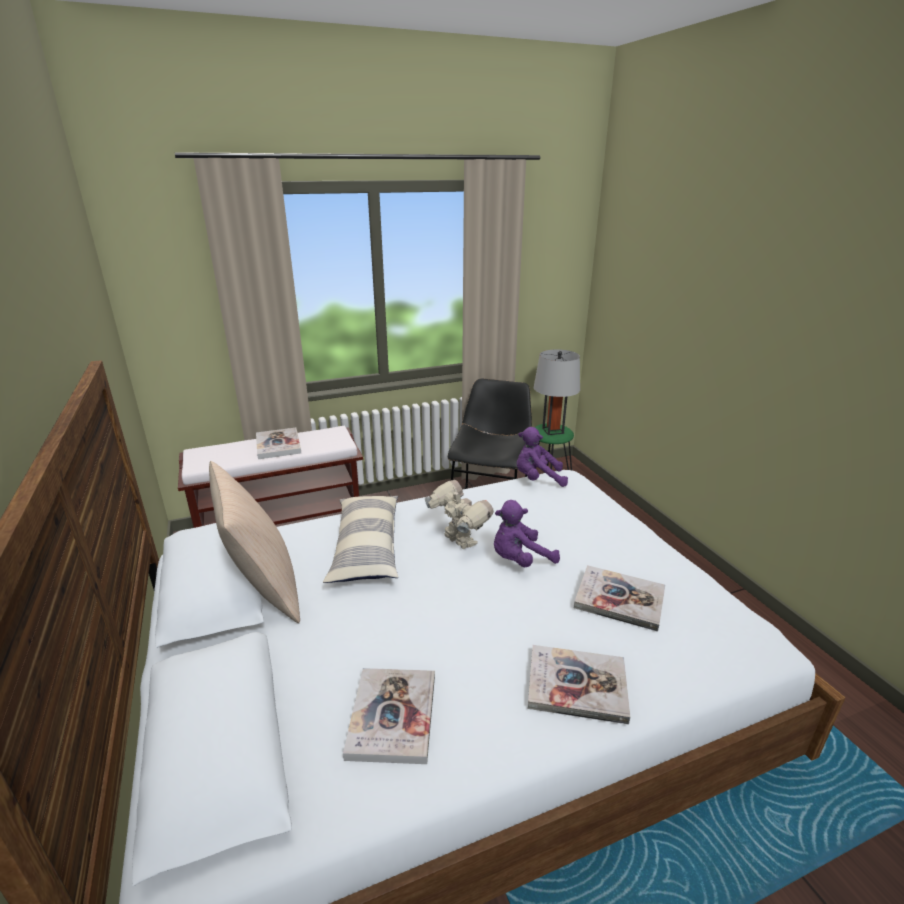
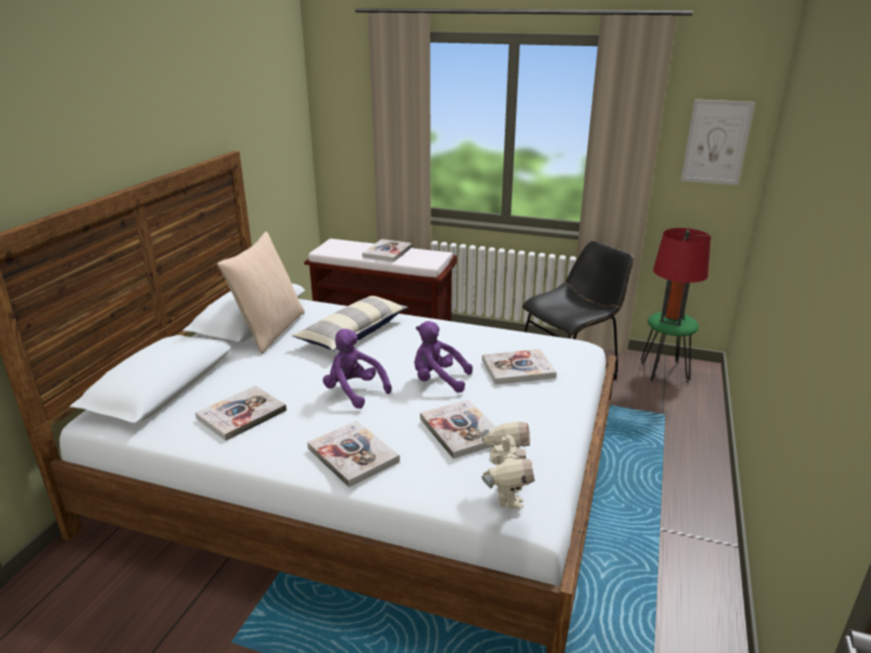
camera: 40 degrees right, 0 degrees up
toy robot [425,480,494,549] -> toy robot moved to [481,422,535,509]
purple plush toy [517,427,568,487] -> purple plush toy moved to [323,329,391,409]
grey table lamp [534,349,580,435] -> red table lamp [653,228,711,326]
none -> book [482,349,557,385]
none -> picture [681,99,755,185]

